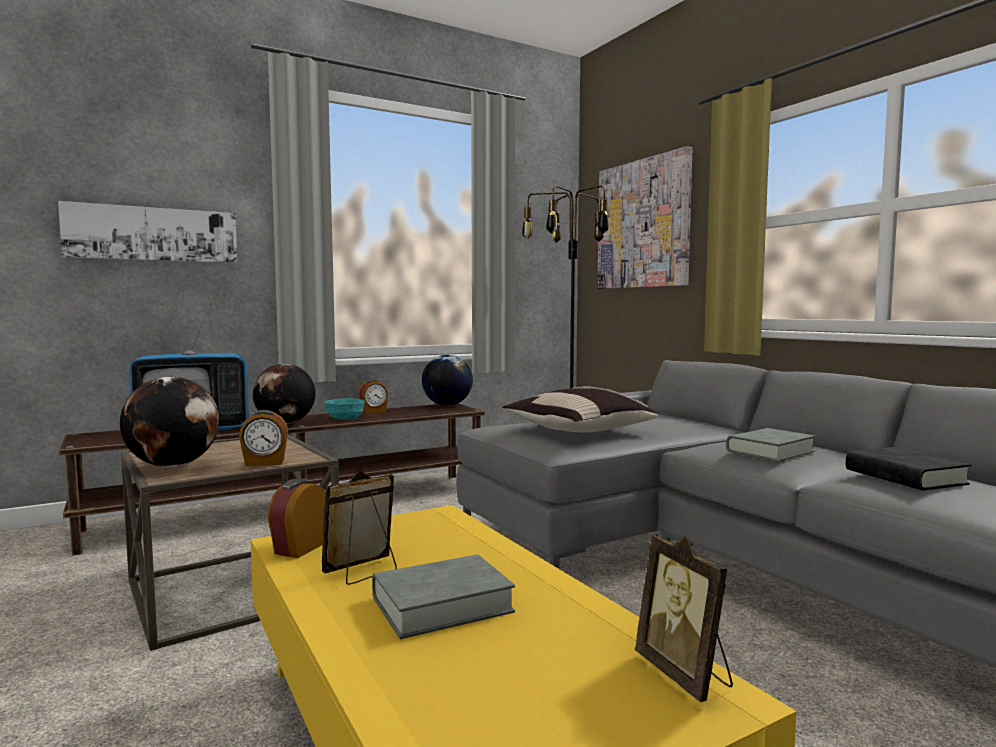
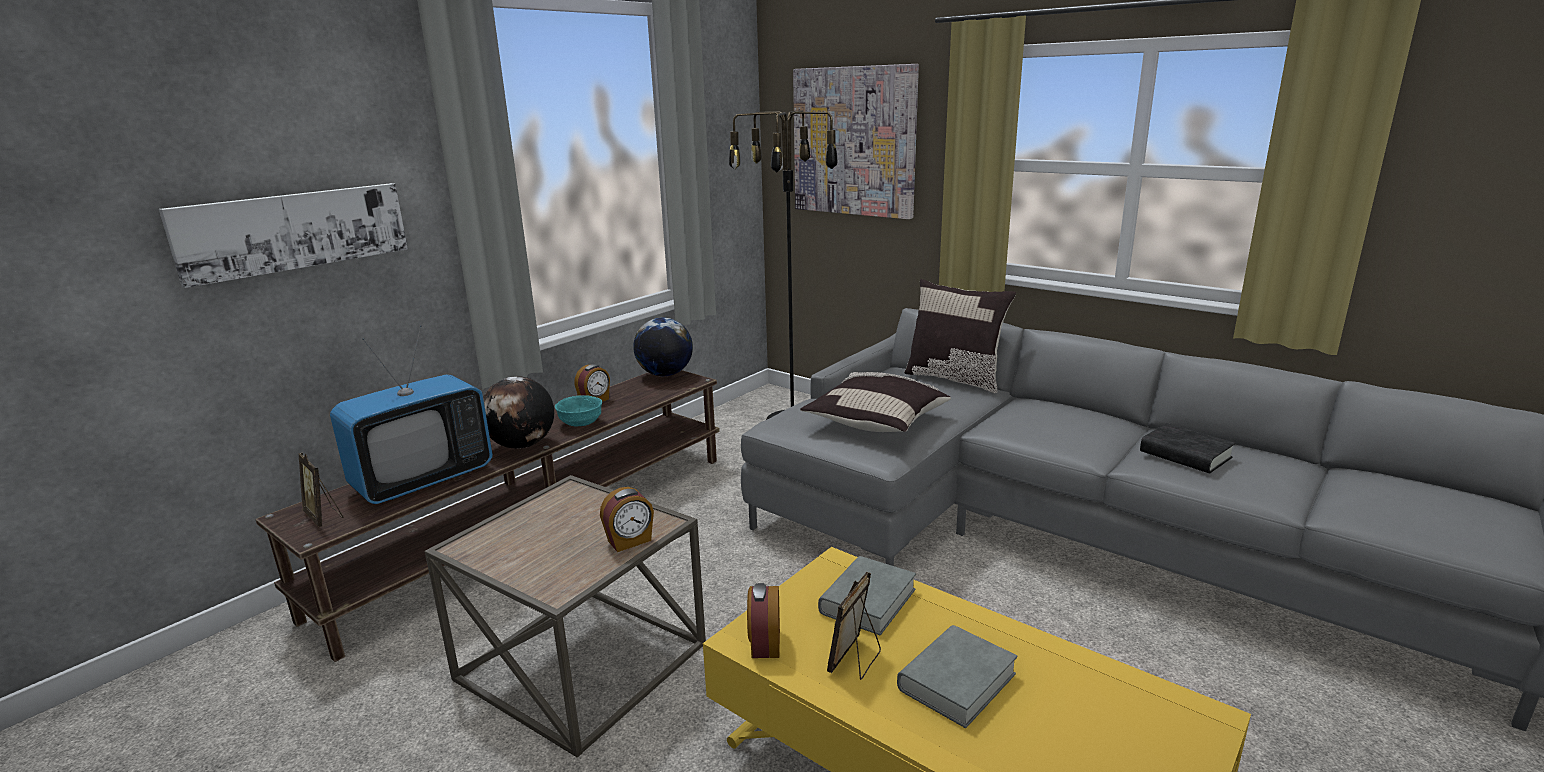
camera: 20 degrees left, 15 degrees up
globe [120,377,219,467] -> none
picture frame [635,534,733,702] -> picture frame moved to [298,453,343,527]
grey book [726,428,815,462] -> grey book moved to [818,556,916,635]
none -> pillow [904,279,1016,394]

